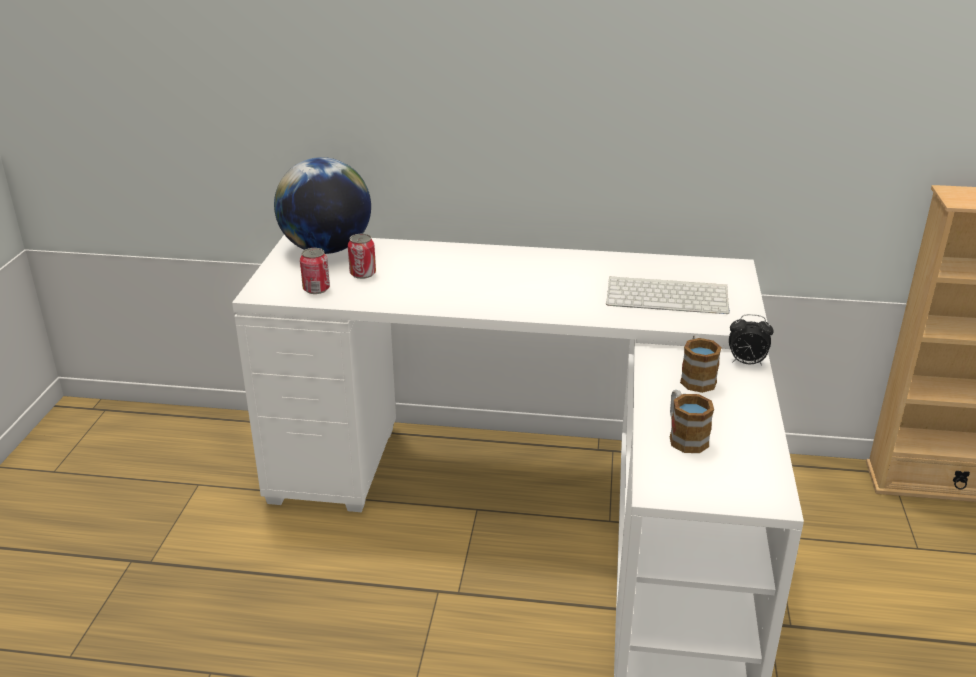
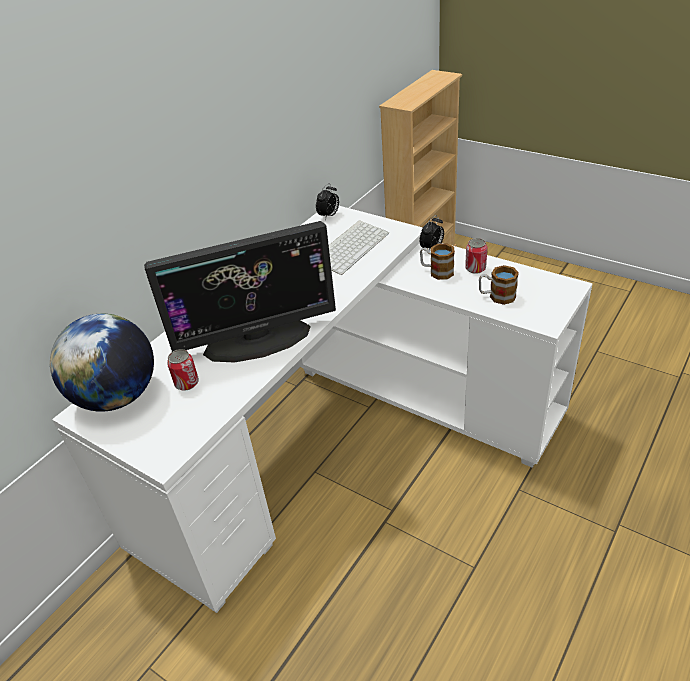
camera: 60 degrees left, 10 degrees up
can [300,248,330,294] -> can moved to [465,238,487,274]
none -> monitor [144,221,336,362]
none -> alarm clock [316,183,339,220]

